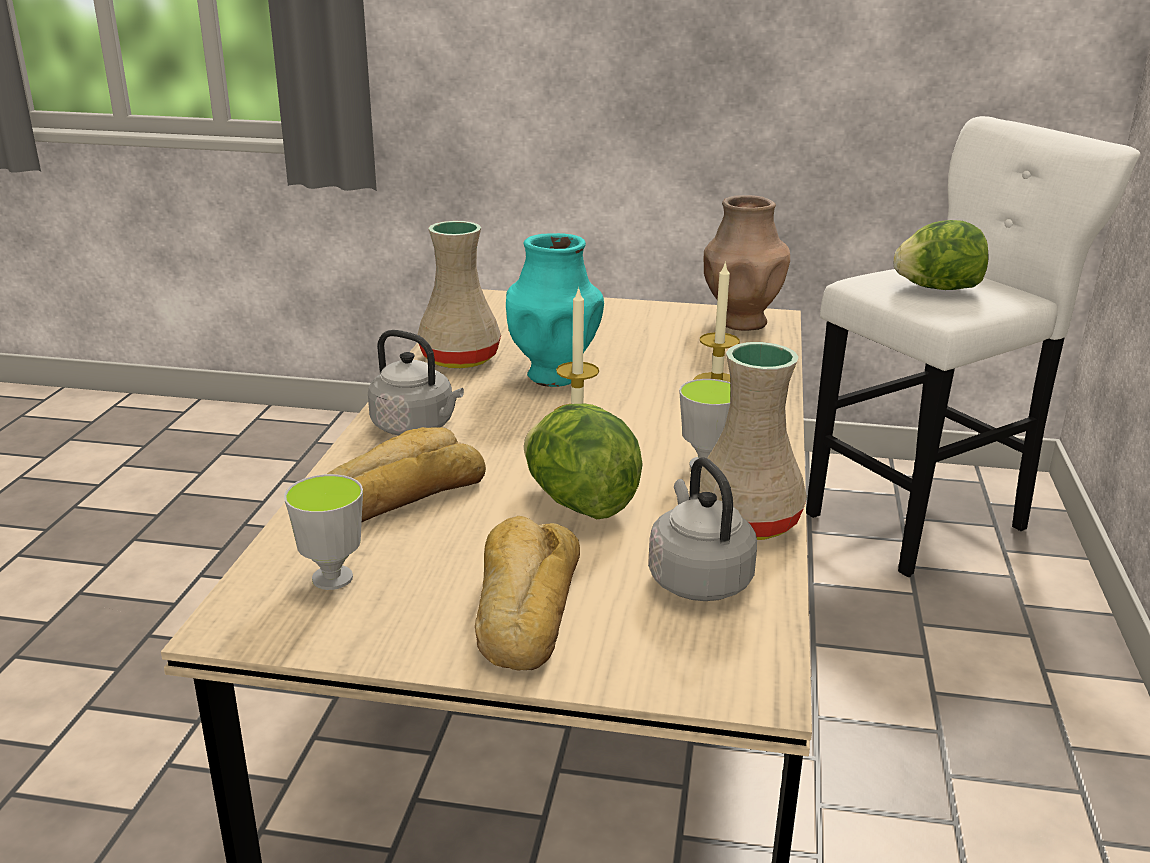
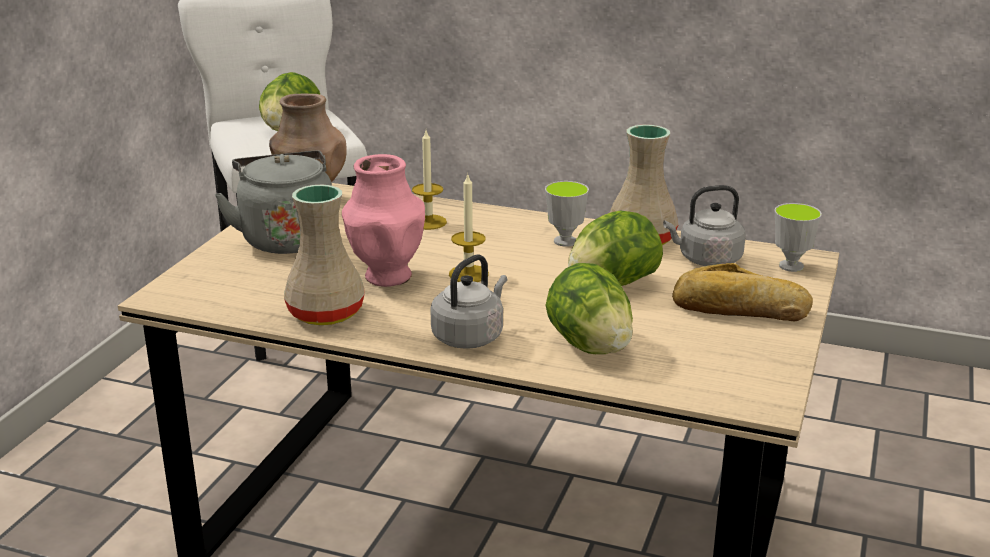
camera: 80 degrees left, 0 degrees up
cup [284,474,363,590] -> cup moved to [775,203,822,272]
bread [327,427,486,522] -> lettuce [546,263,633,354]
turquoise vase [506,233,604,387] -> pink vase [342,154,425,287]
none -> grey kettle [215,151,332,254]

